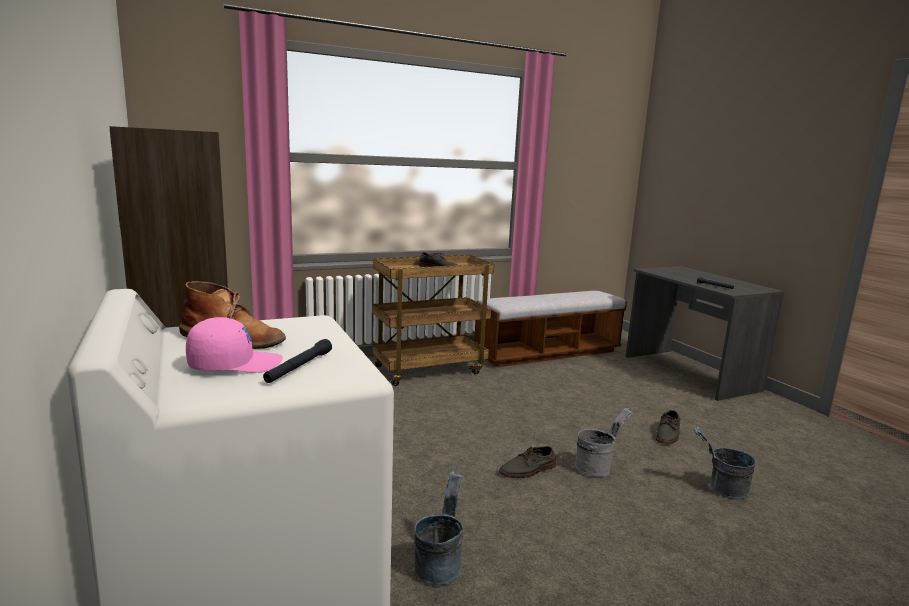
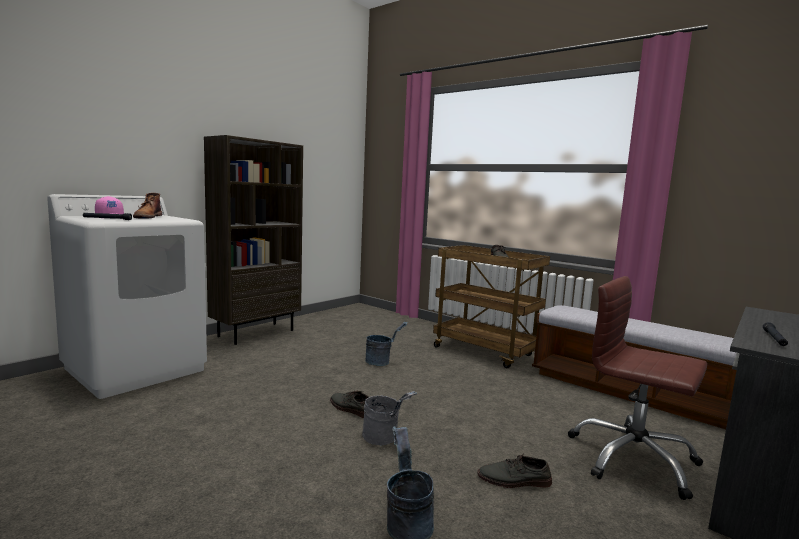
camera: 65 degrees right, 5 degrees down
grey bucket [414,471,463,585] -> grey bucket moved to [365,322,408,366]
none -> brown office chair [568,276,707,500]

